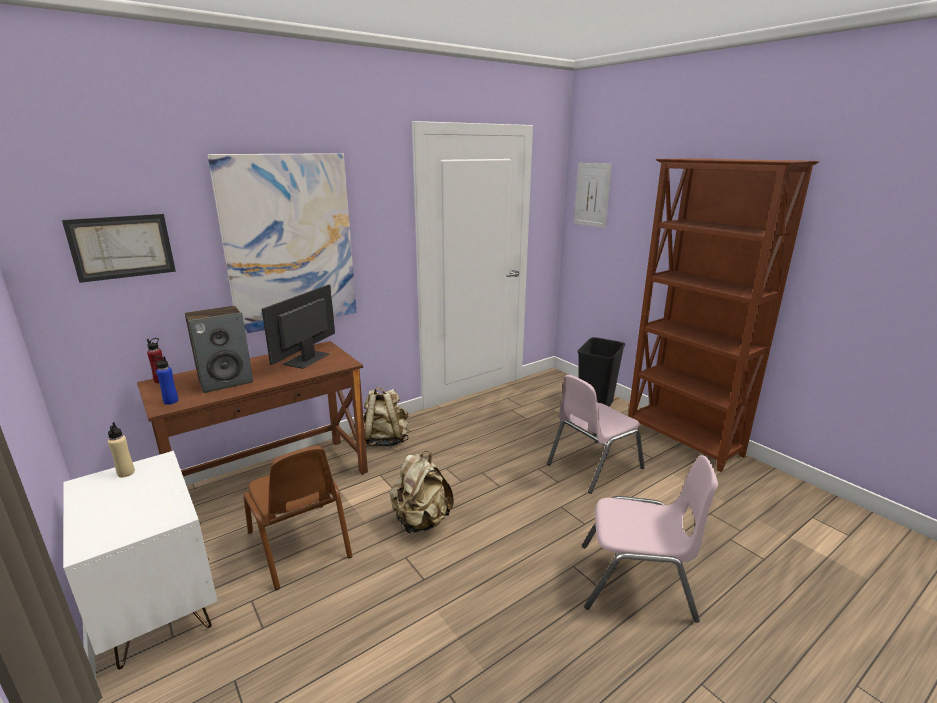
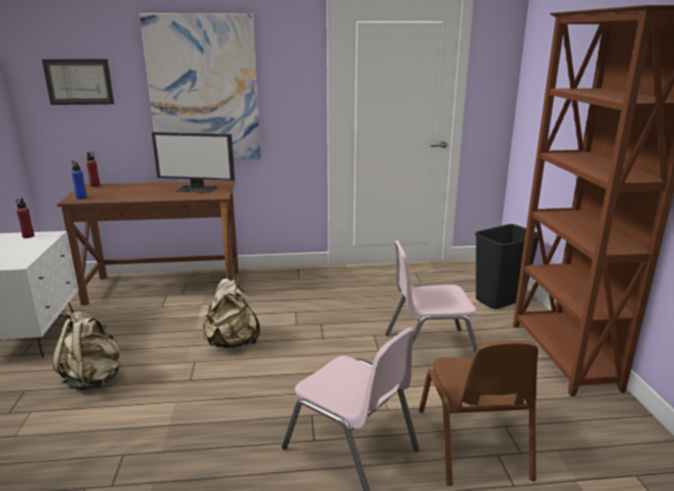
camera: 30 degrees right, 0 degrees up
beige bottle [108,422,135,477] -> red bottle [16,198,34,238]
speaker [185,306,253,393] -> none
brown chair [243,446,352,590] -> brown chair moved to [419,340,538,486]
monitor [262,285,335,369] -> monitor turned 135 degrees counterclockwise [152,132,235,193]
beige backpack [363,387,409,447] -> beige backpack moved to [52,311,121,391]
picture [574,163,612,228] -> none

